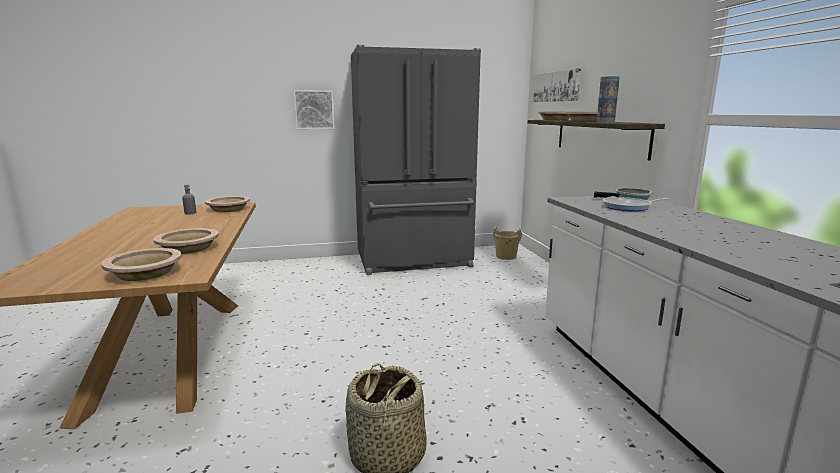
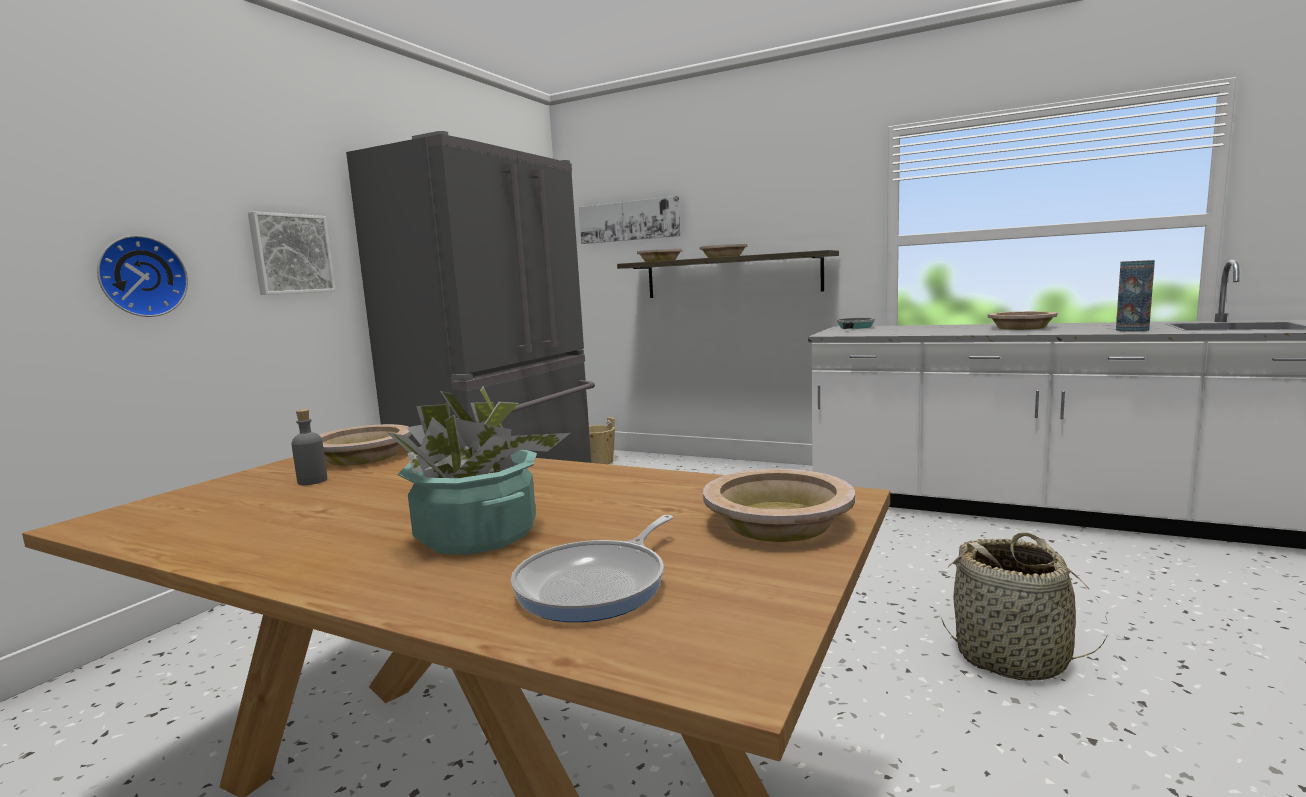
camera: 50 degrees left, 5 degrees down
beige bowl [154,228,219,254] -> beige bowl moved to [988,311,1057,330]
vase [597,76,620,123] -> vase moved to [1116,260,1155,332]
frying pan [603,197,670,211] -> frying pan moved to [511,515,673,622]
none -> wall clock [97,235,188,317]
none -> potted plant [386,387,570,555]

